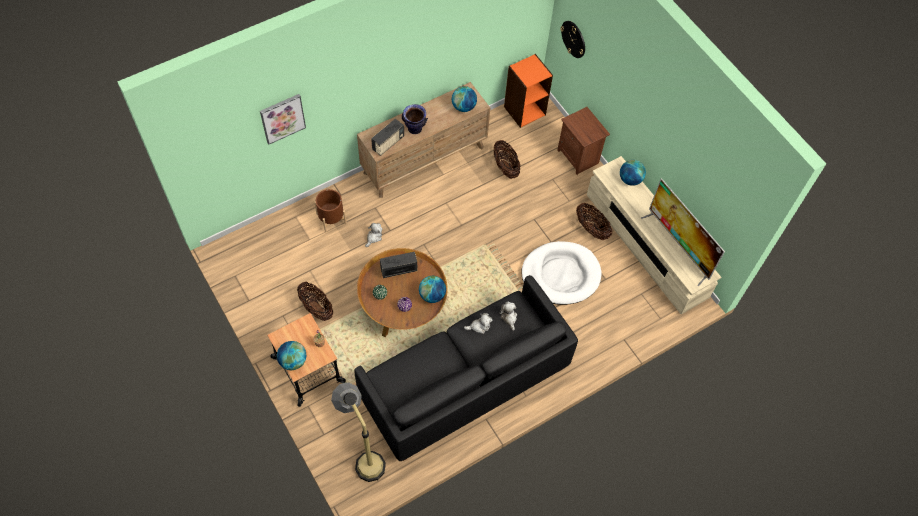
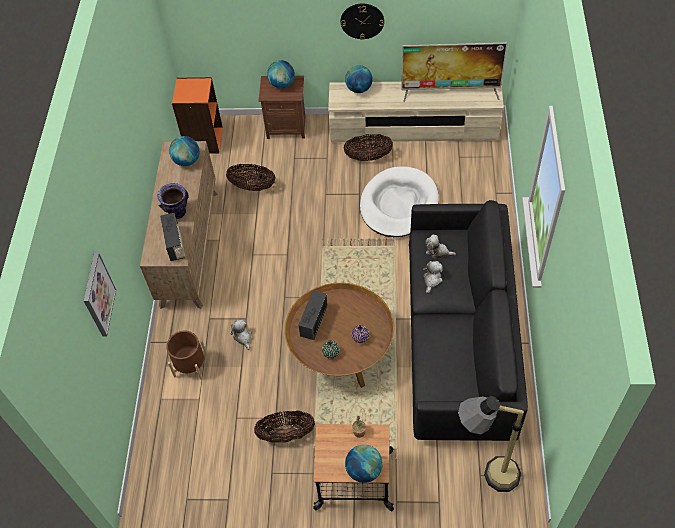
camera: 50 degrees left, 5 degrees down
globe [419,276,446,303] -> globe moved to [267,60,295,88]
wall clock [560,21,585,58] -> wall clock moved to [341,4,384,40]

